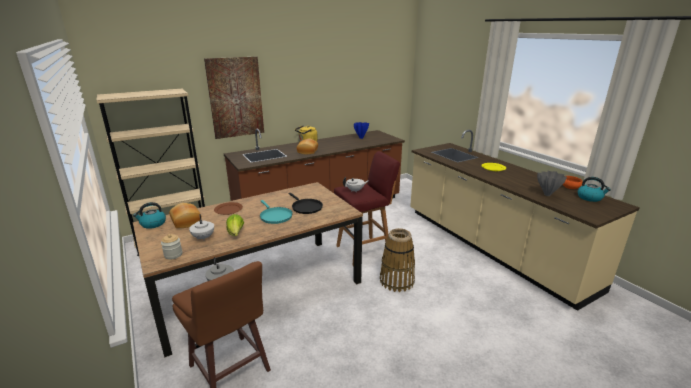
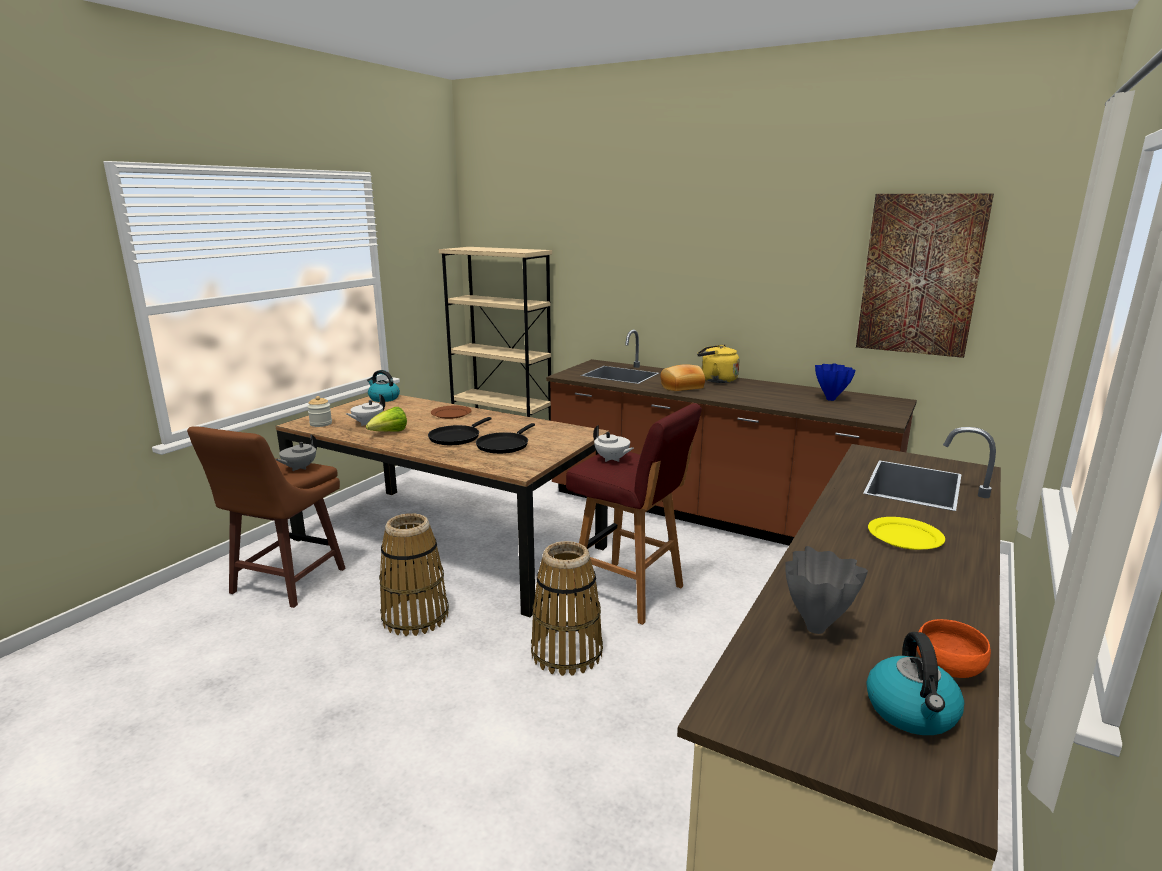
camera: 60 degrees right, 5 degrees down
bread [169,203,202,228] -> none
picture [204,57,264,139] -> picture moved to [856,193,994,358]
turquoise frying pan [260,200,293,224] -> black frying pan [428,417,492,445]
none -> basket [379,513,449,636]

